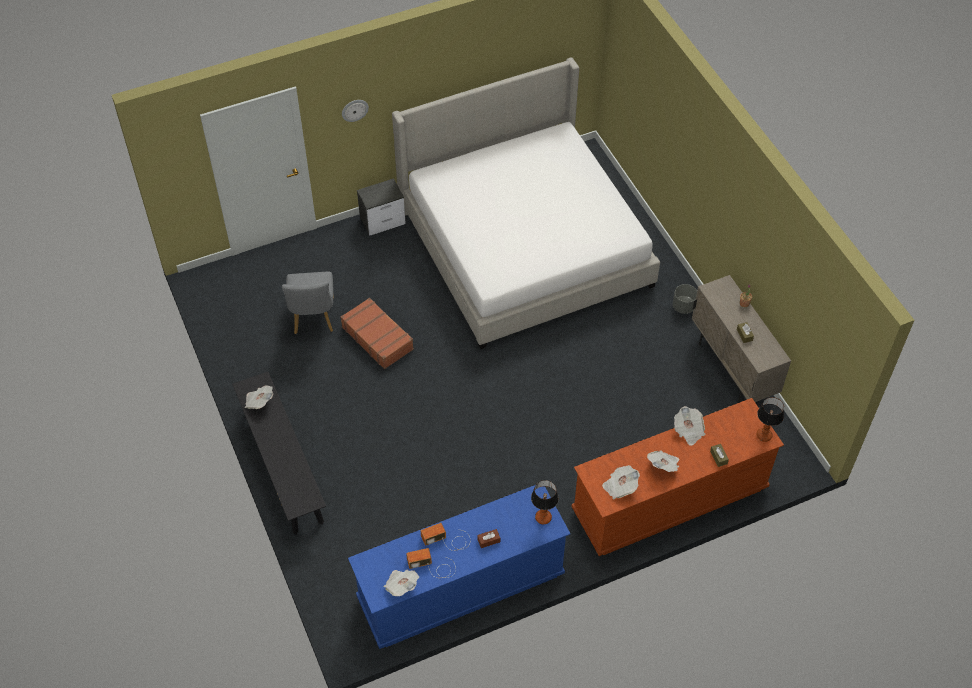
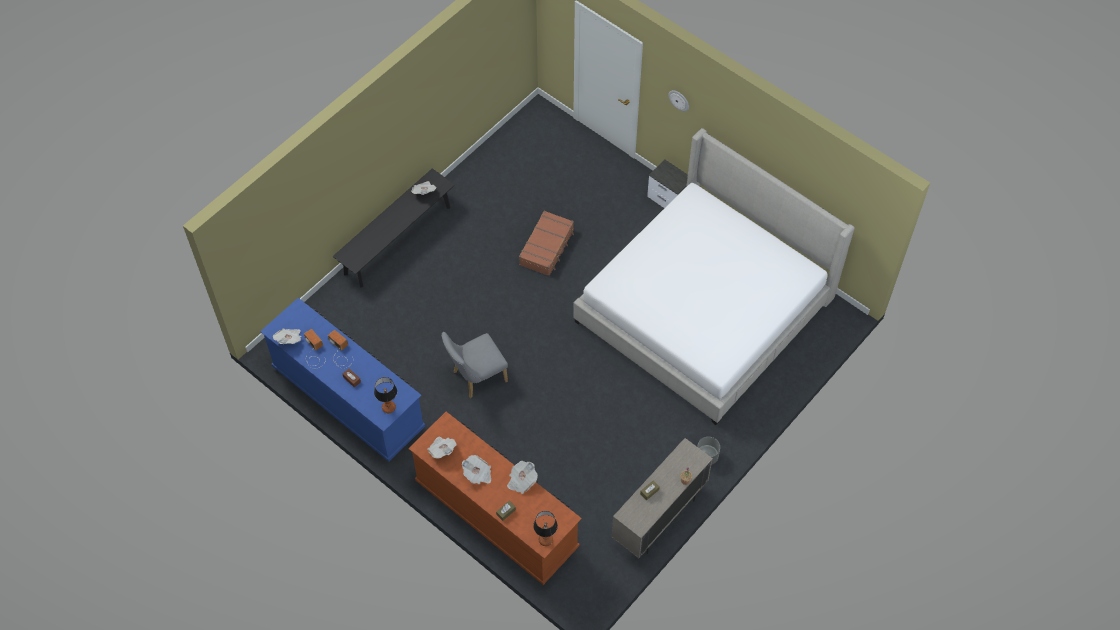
camera: 65 degrees right, 5 degrees up
grey chair [282,272,334,334] -> grey chair moved to [442,332,508,398]

